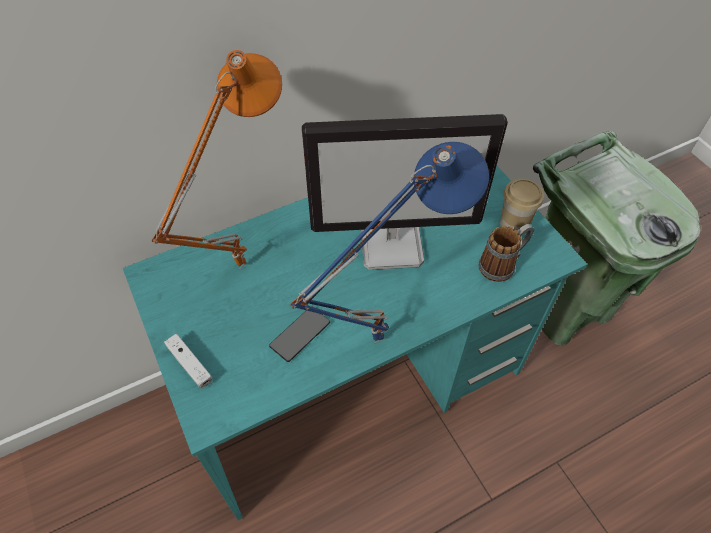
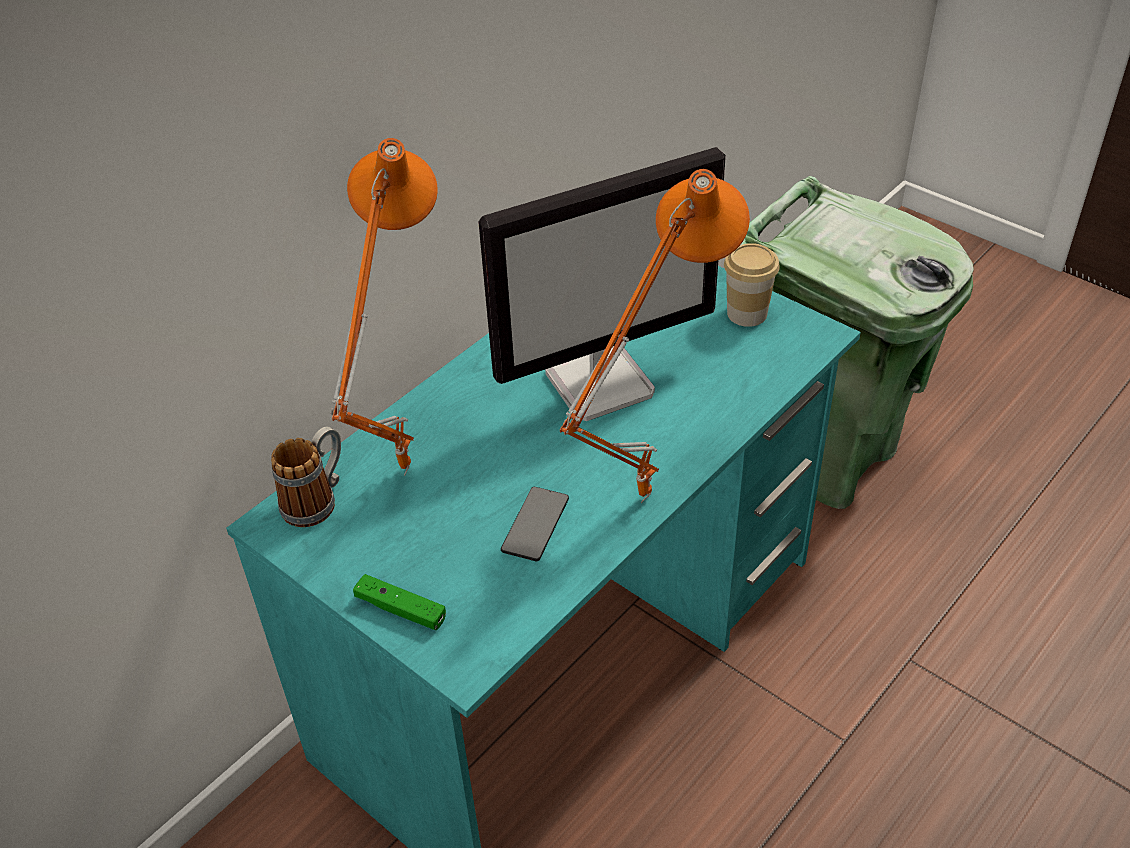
camera: 20 degrees left, 10 degrees down
white game controller [164,334,213,388] -> green game controller [353,574,446,630]
blue table lamp [290,142,489,343] -> orange table lamp [560,169,750,503]
mug [479,224,534,282] -> mug moved to [271,427,341,527]

